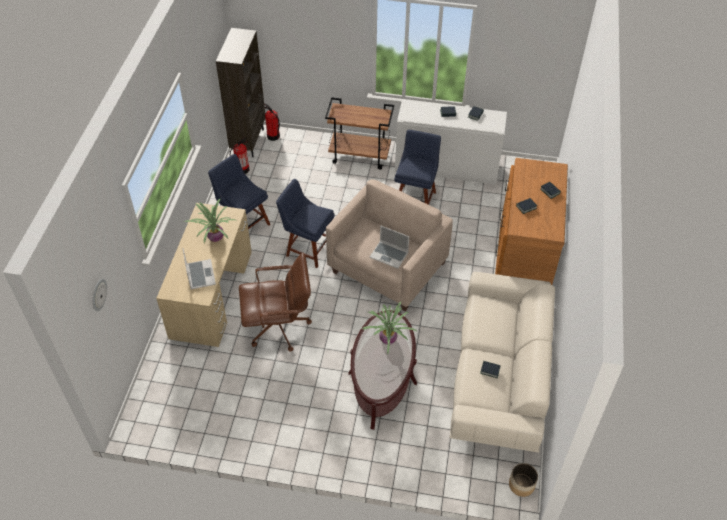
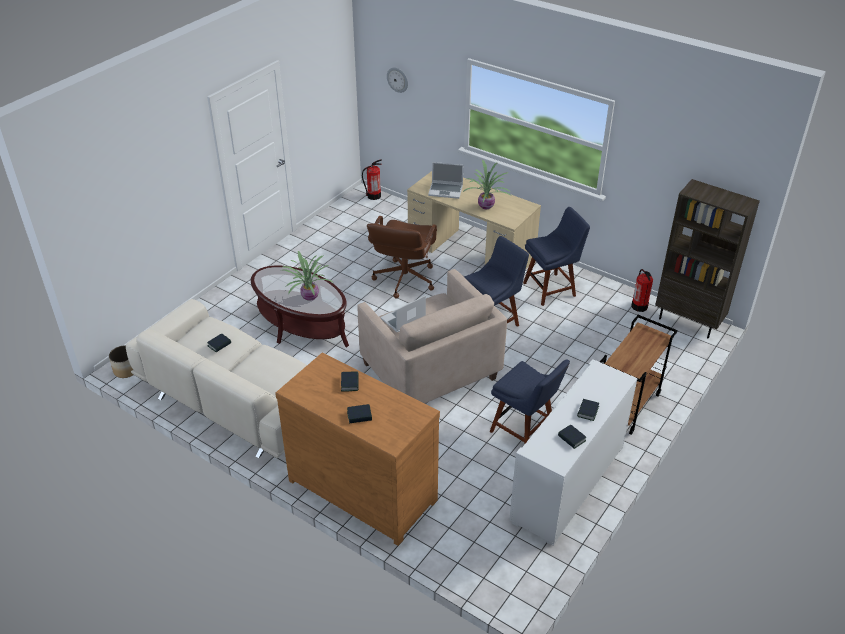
camera: 115 degrees right, 10 degrees down
fire extinguisher [265,104,280,141] -> fire extinguisher moved to [362,159,382,200]

